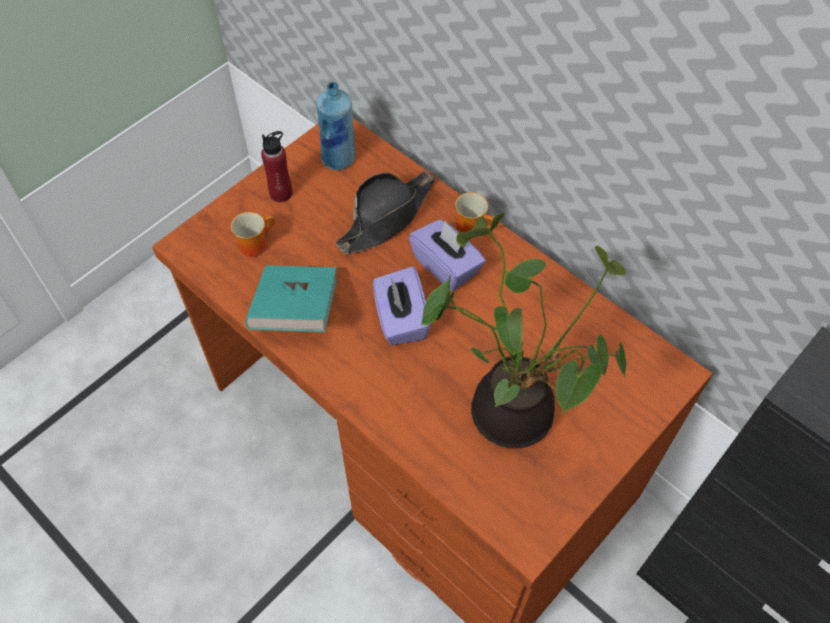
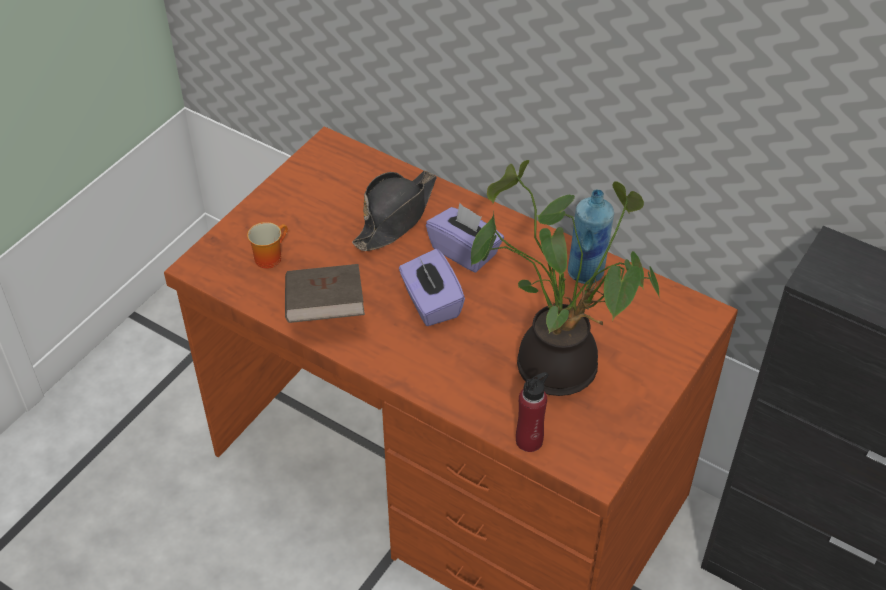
camera: 10 degrees left, 10 degrees down
turquoise book [245,265,337,332] -> brown book [285,264,365,323]
red bottle [261,131,292,202] -> red bottle moved to [516,372,549,452]
blue bottle [316,82,355,170] -> blue bottle moved to [568,189,614,284]
mug [455,192,493,232] -> none

